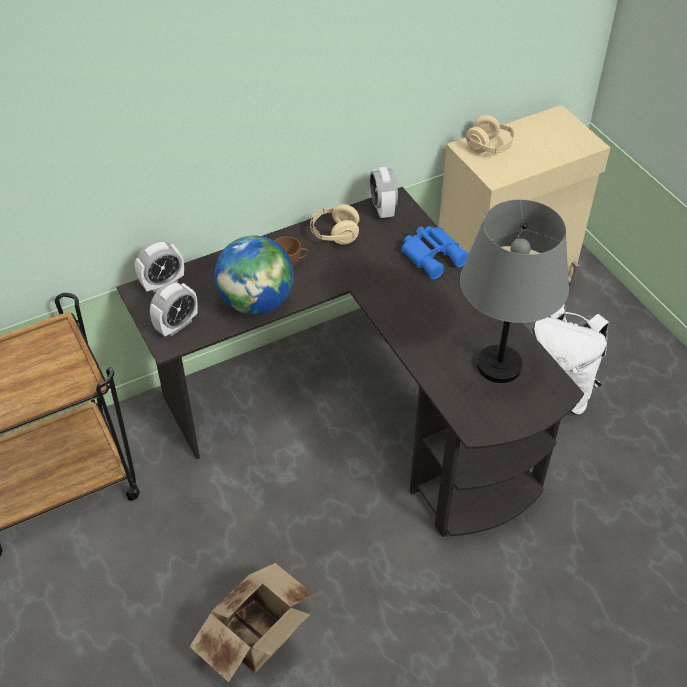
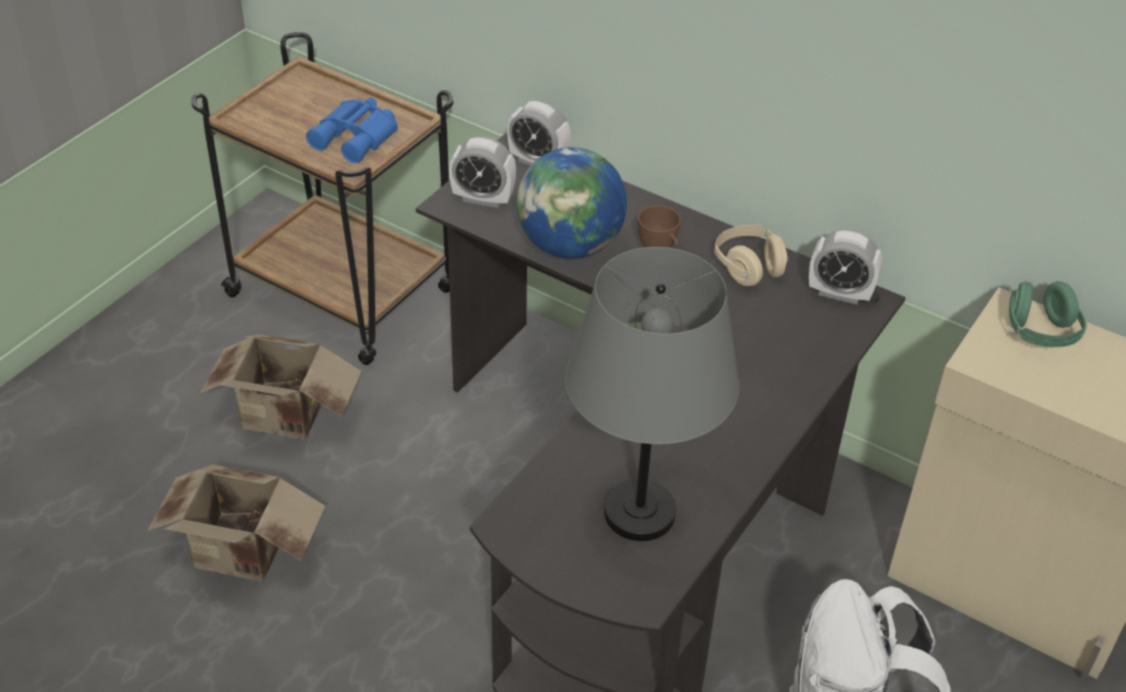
camera: 60 degrees right, 5 degrees down
alarm clock [370,167,398,218] -> alarm clock turned 120 degrees counterclockwise [809,229,882,304]
blue binoculars [402,226,469,279] -> blue binoculars moved to [306,98,398,164]
beige headphones [466,115,516,153] -> green headphones [1009,281,1087,347]
none -> cardboard box [200,334,362,440]

